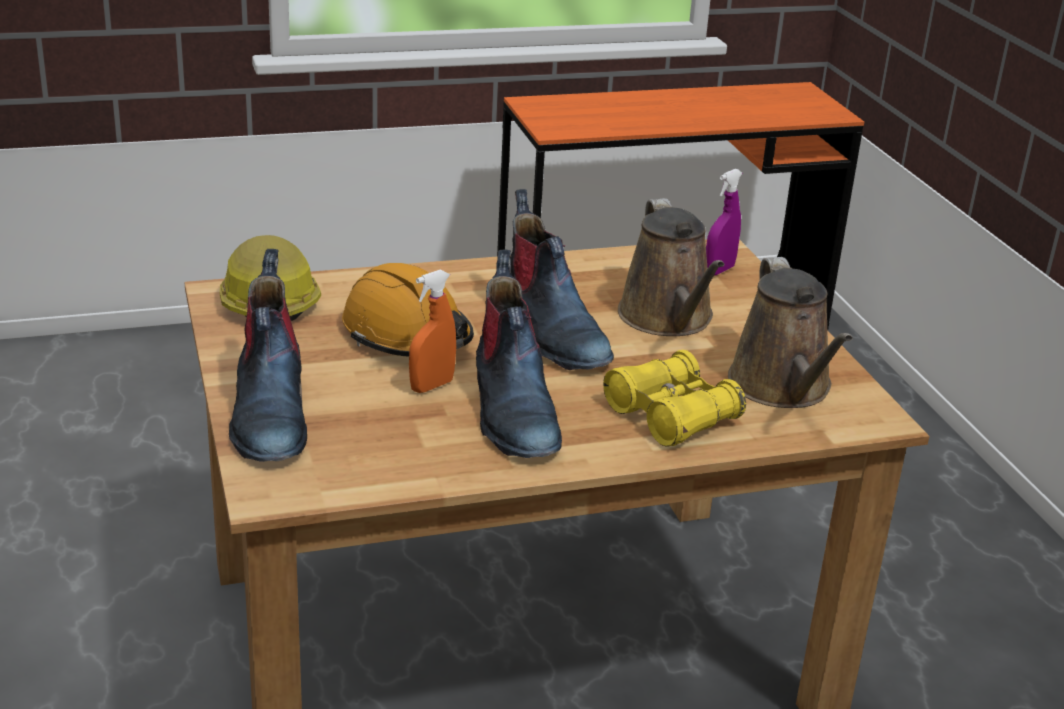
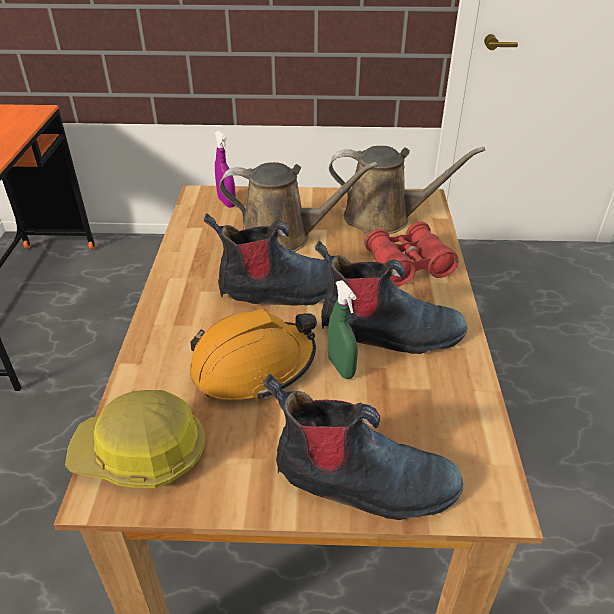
camera: 70 degrees left, 10 degrees up
orange spray bottle [409,269,456,393] -> green spray bottle [328,280,358,379]
yellow binoculars [603,350,746,447] -> red binoculars [365,222,459,287]

